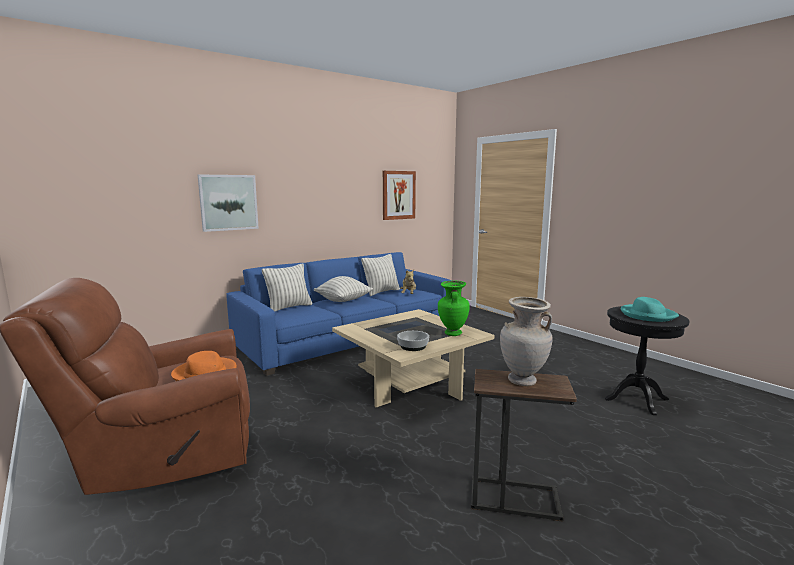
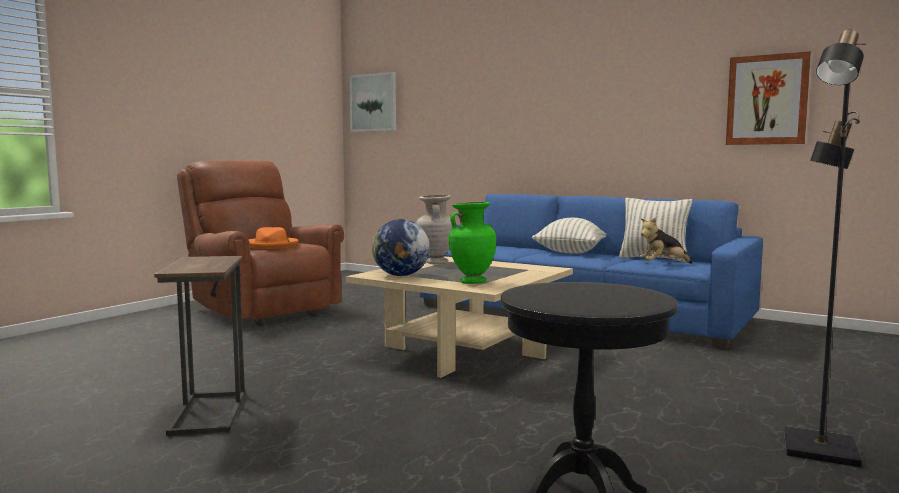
camera: 70 degrees right, 5 degrees down
picture [198,174,259,232] -> picture moved to [349,72,396,132]
pillow [262,263,312,312] -> none
bowl [397,331,429,351] -> globe [372,219,430,276]
beige vase [500,297,553,386] -> beige vase moved to [416,195,456,264]
turquoise hat [620,297,679,322] -> none
none -> black floor lamp [784,29,866,467]

